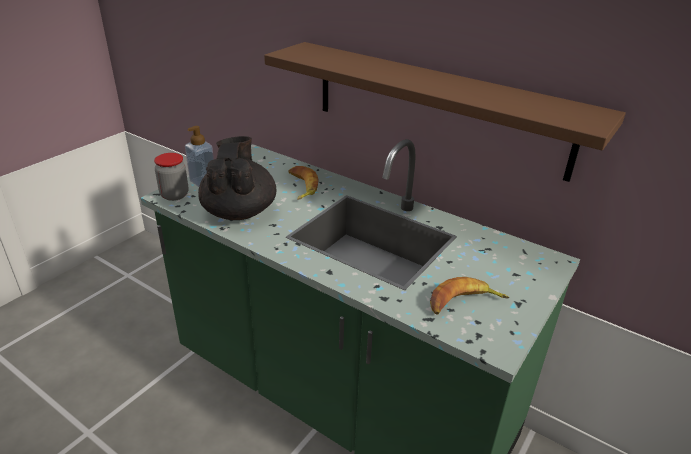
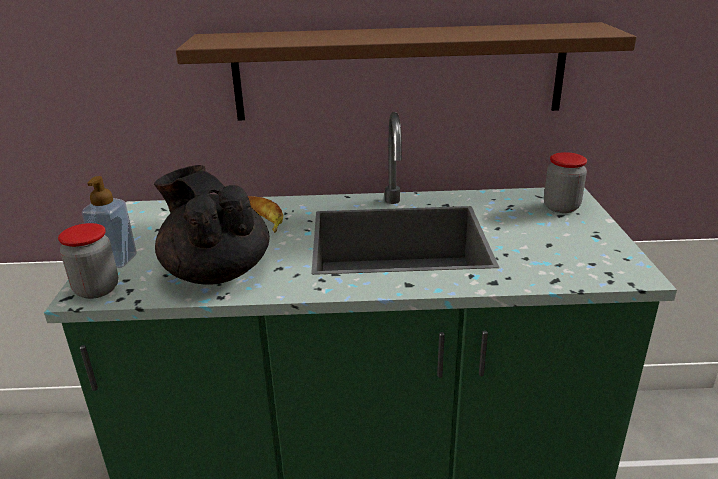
camera: 35 degrees left, 5 degrees down
banana [430,277,509,315] -> none
none -> jar [544,152,587,213]

